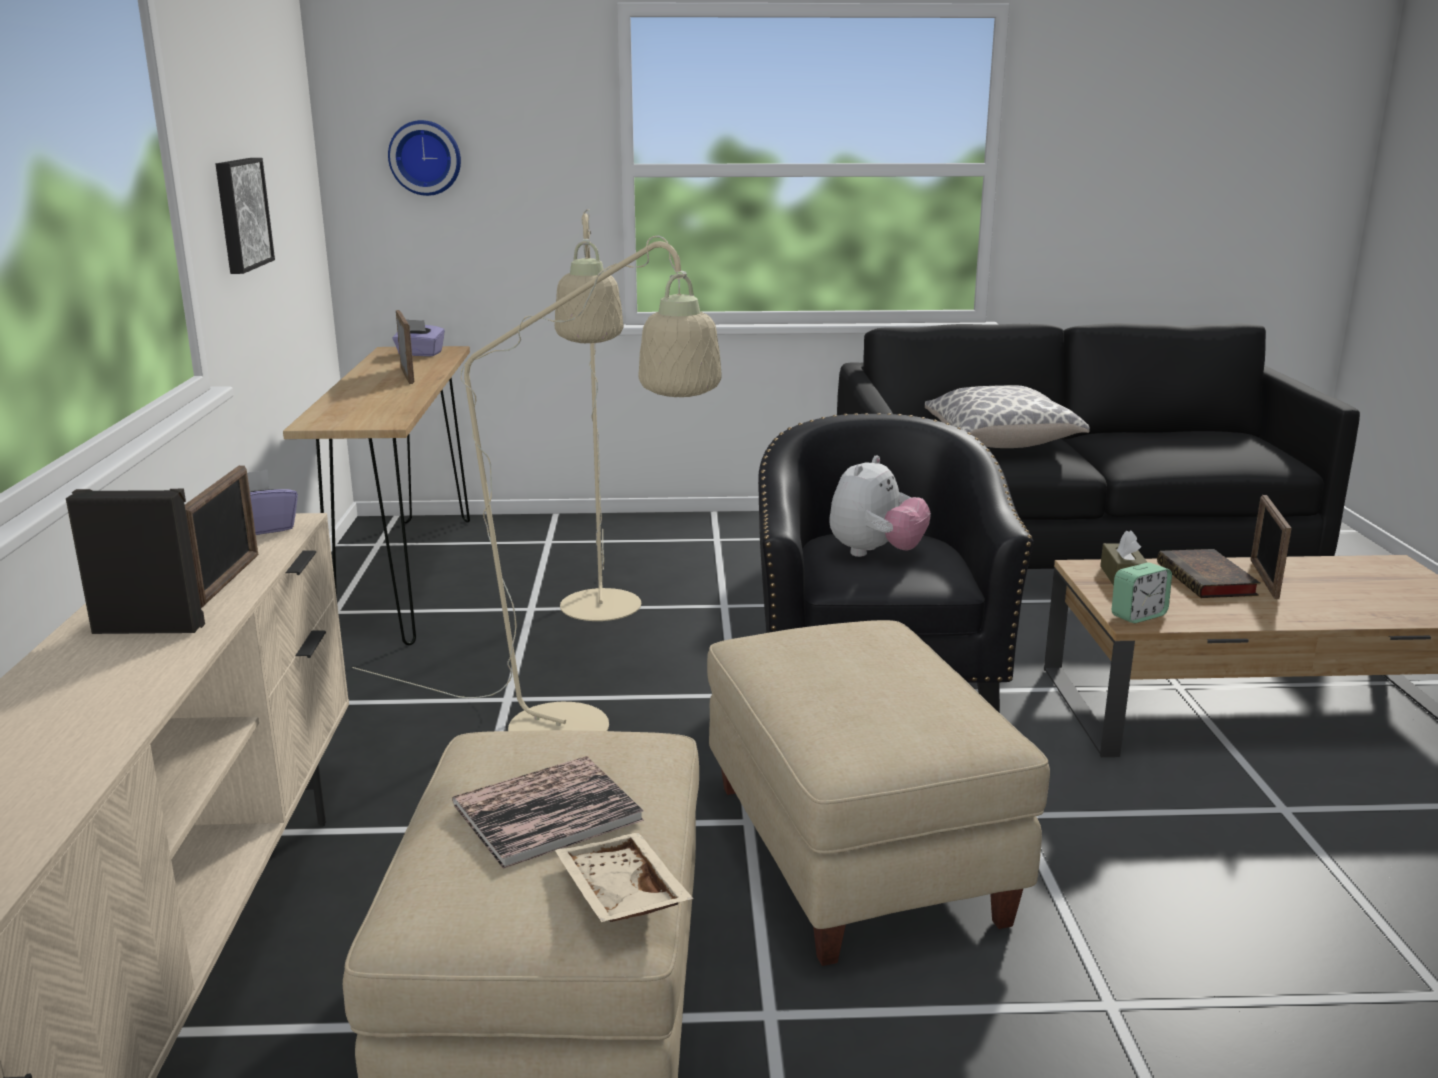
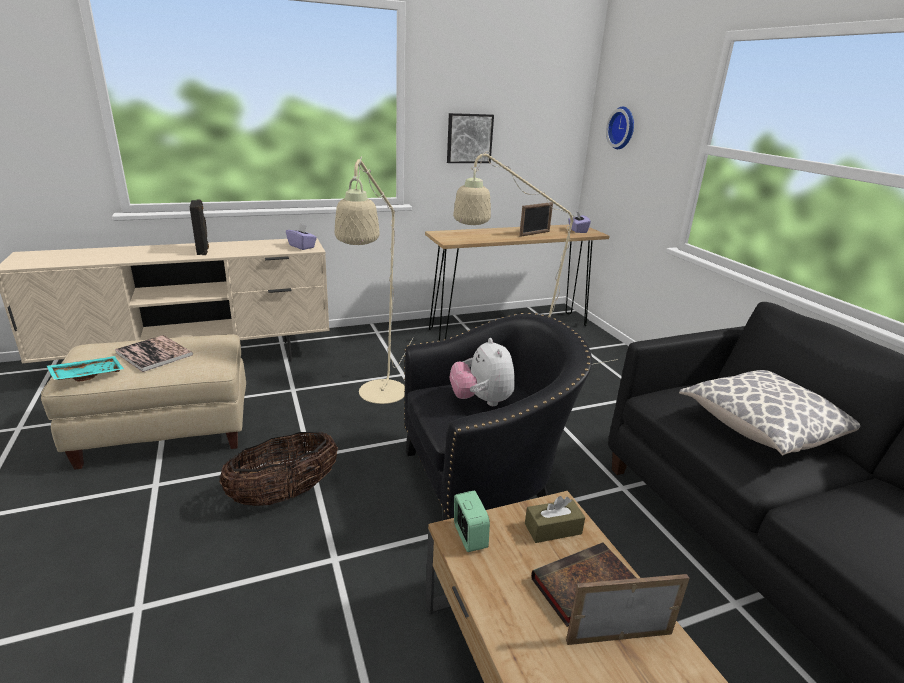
camera: 70 degrees right, 5 degrees up
picture frame [185,465,258,608] -> none
beige tray [555,832,694,922] -> turquoise tray [47,356,124,381]
beige ottoman [707,620,1050,966] -> basket [219,431,338,506]
plush toy [829,455,931,557] -> plush toy turned 60 degrees clockwise [450,338,515,406]
alarm clock [1112,562,1172,623] -> alarm clock turned 150 degrees counterclockwise [454,491,490,552]

